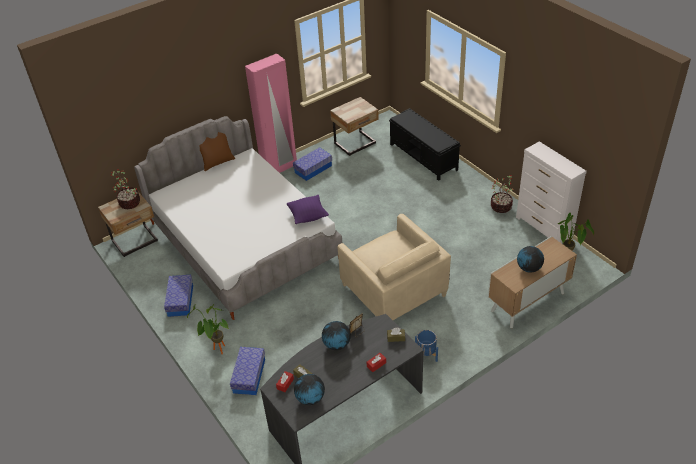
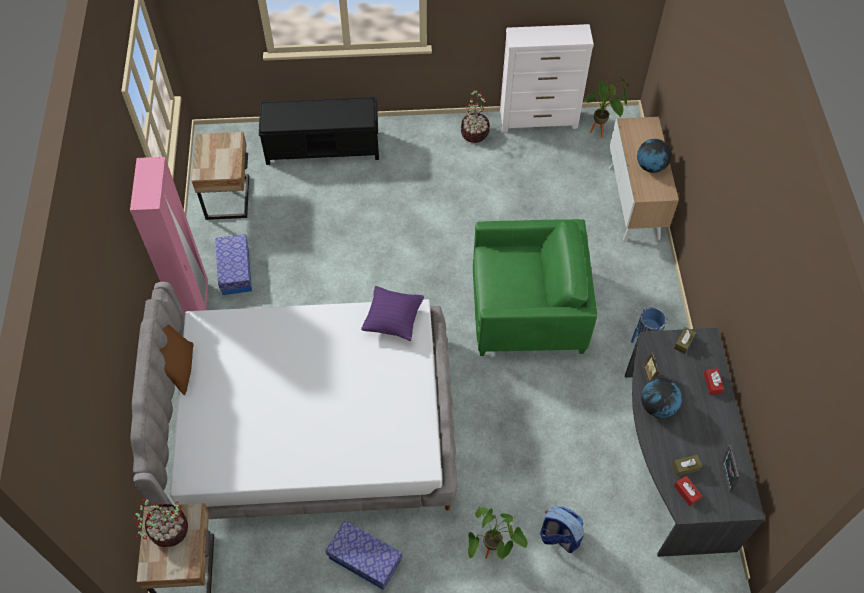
camera: 60 degrees left, 15 degrees up
storage box [230,347,265,395] -> backpack [540,506,584,553]
globe [294,374,325,405] -> picture frame [722,445,739,493]
beige armchair [337,214,451,320] -> green armchair [473,219,597,356]

